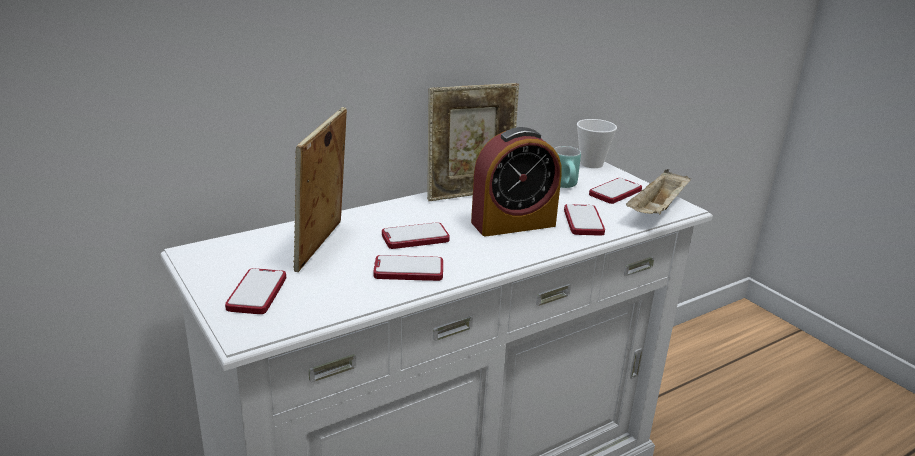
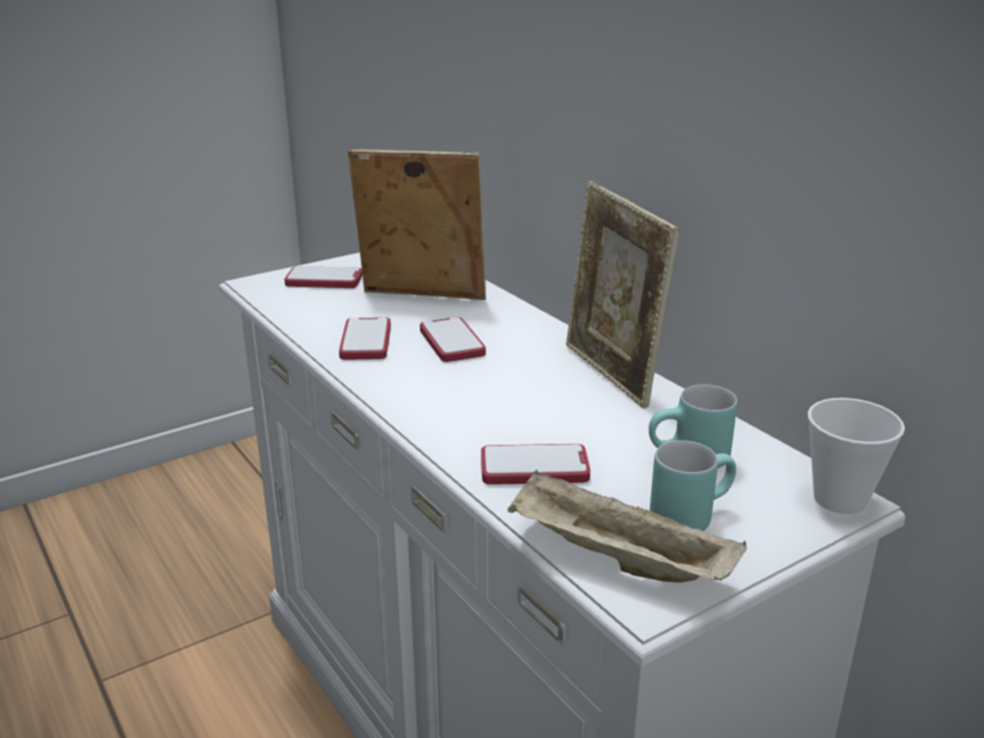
camera: 90 degrees right, 0 degrees up
alarm clock [471,127,562,236] -> none
phone [589,178,642,204] -> turquoise mug [650,440,736,531]

